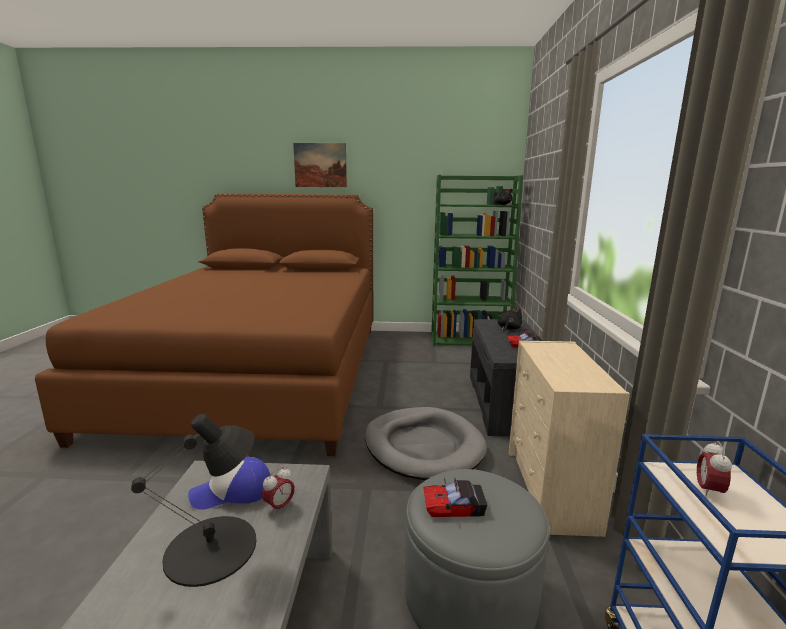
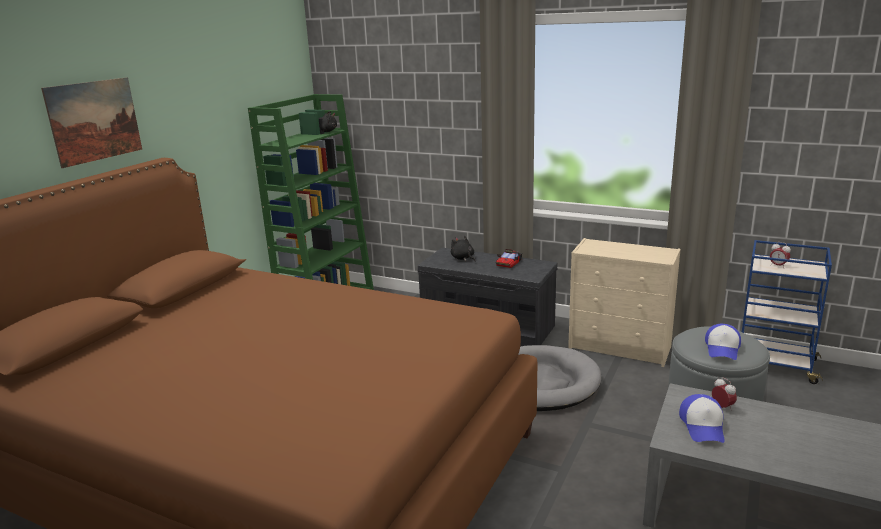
camera: 65 degrees left, 5 degrees up
black table lamp [131,414,256,587] -> none
toy car [423,479,487,517] -> cap [705,324,741,360]

